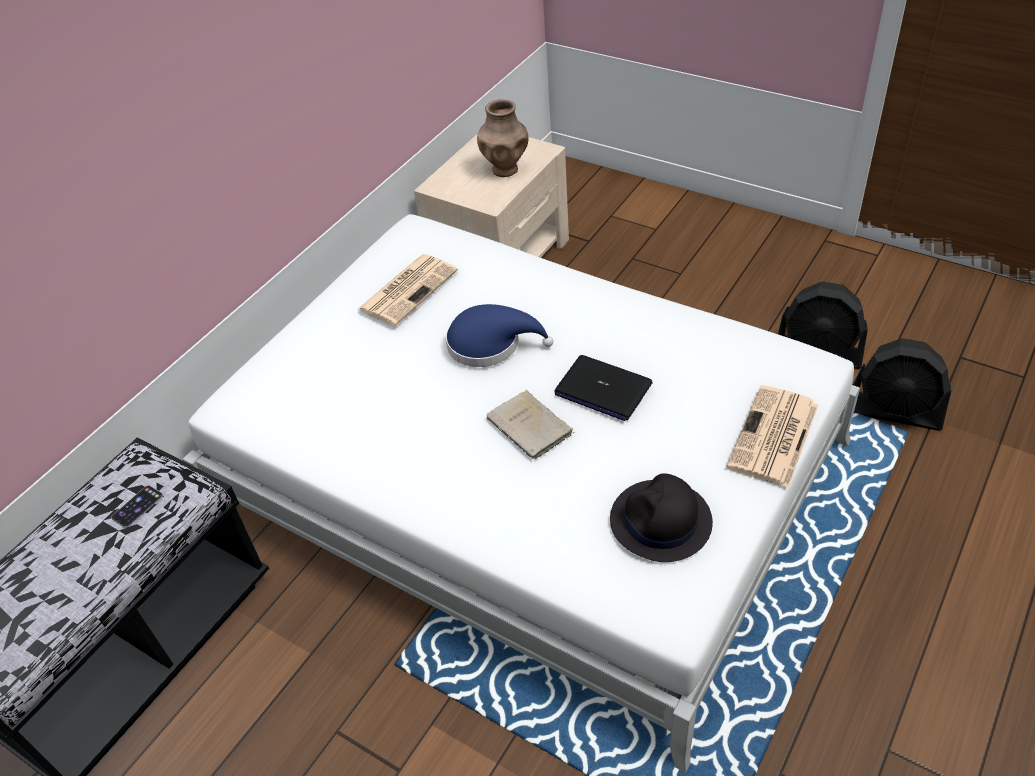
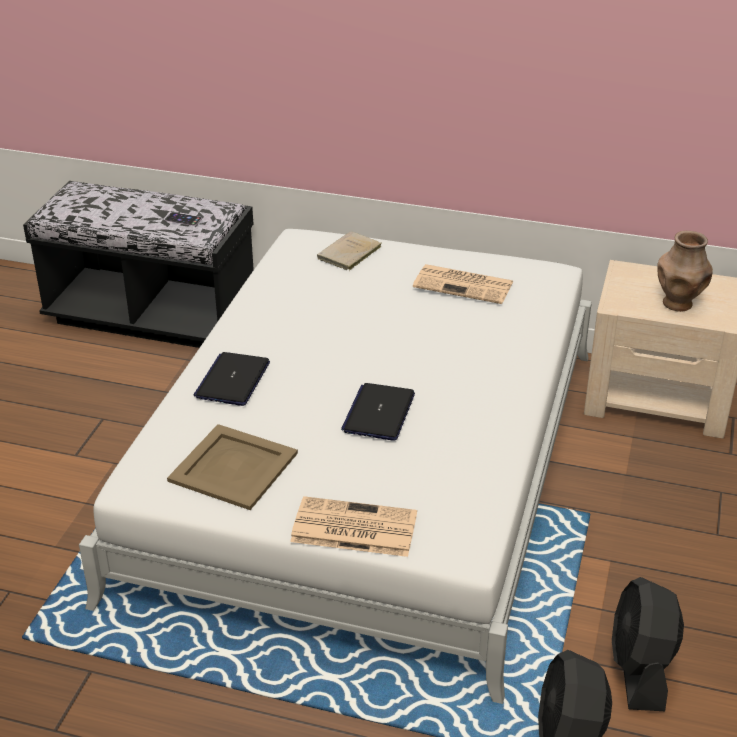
camera: 70 degrees right, 10 degrees down
blue hat [446,304,553,367] -> none
beige book [487,390,575,459] -> beige book moved to [317,231,382,271]
black hat [610,473,713,562] -> beige tray [167,424,298,510]
none -> laptop [194,352,270,406]

